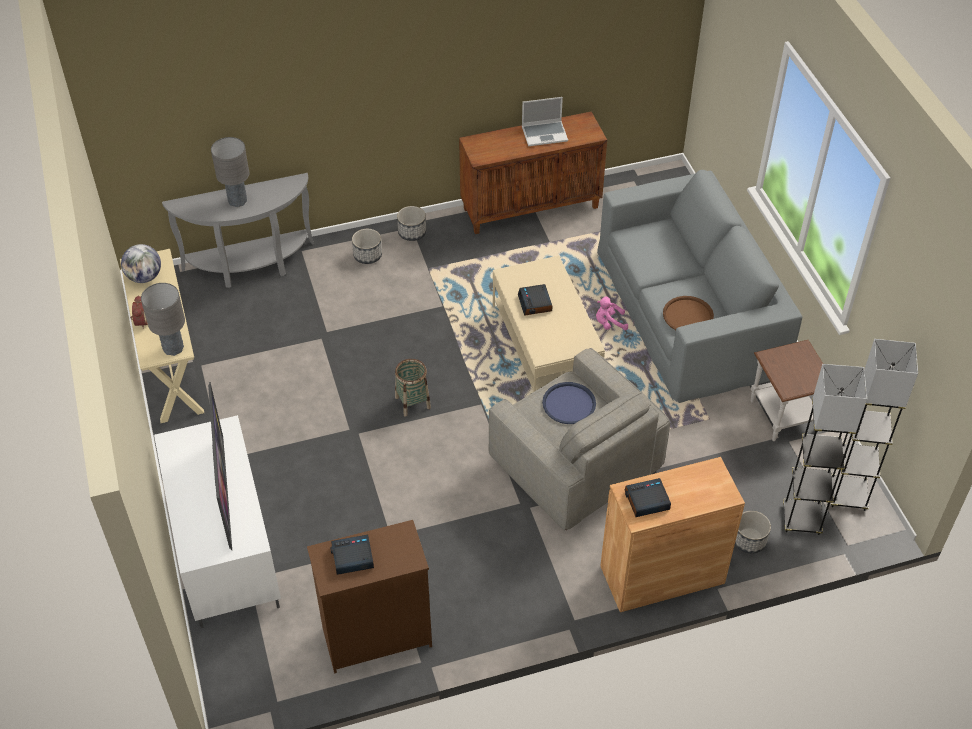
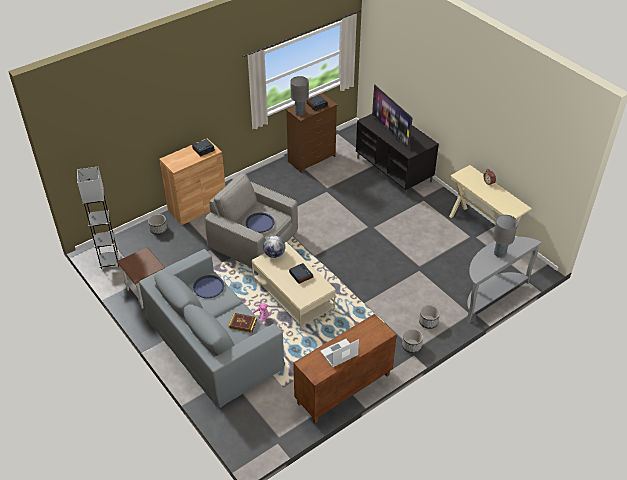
camera: 160 degrees right, 5 degrees down
globe [121,244,161,283] -> globe moved to [263,236,285,258]
grey table lamp [141,283,185,356] -> grey table lamp moved to [290,76,309,116]
white tv stand [154,415,281,628] -> black tv stand [356,114,439,196]
basket [395,359,431,417] -> none
brown tray [663,296,714,330] -> blue tray [193,275,224,298]
grey floor lamp [783,364,867,535] -> none
none -> book [229,313,257,333]

